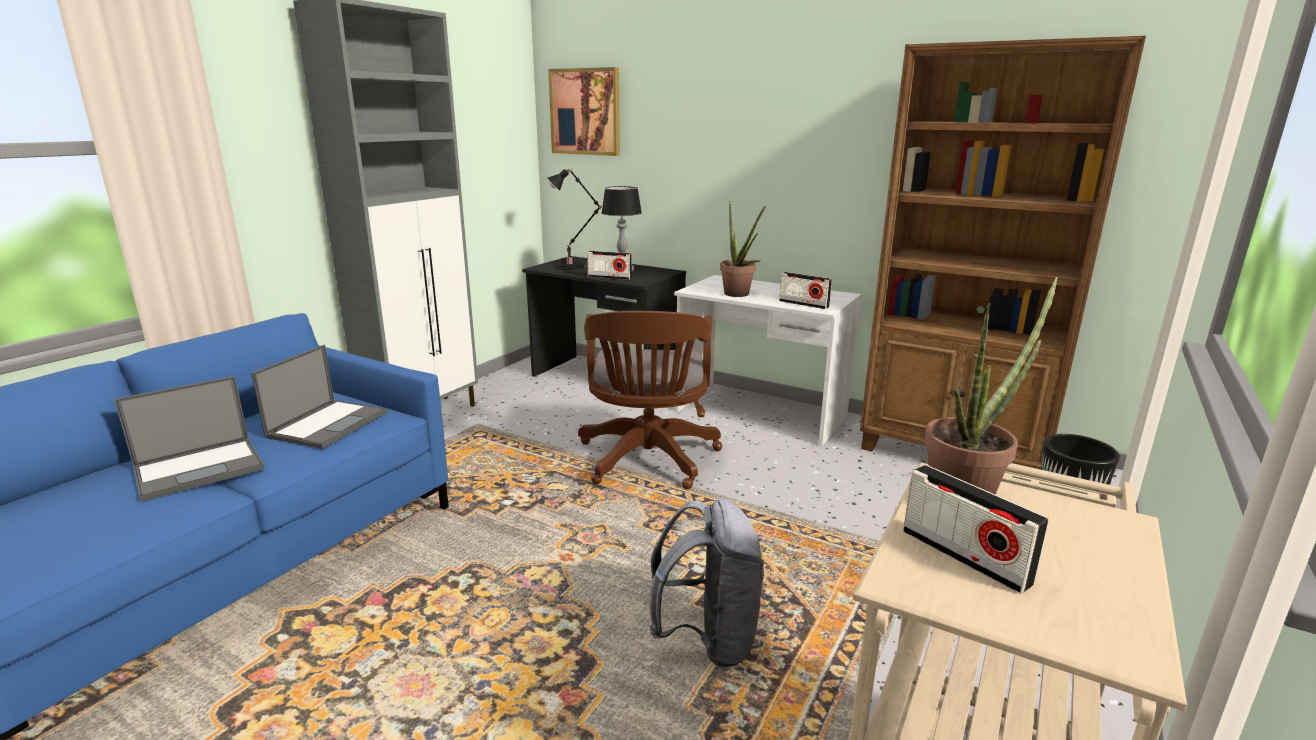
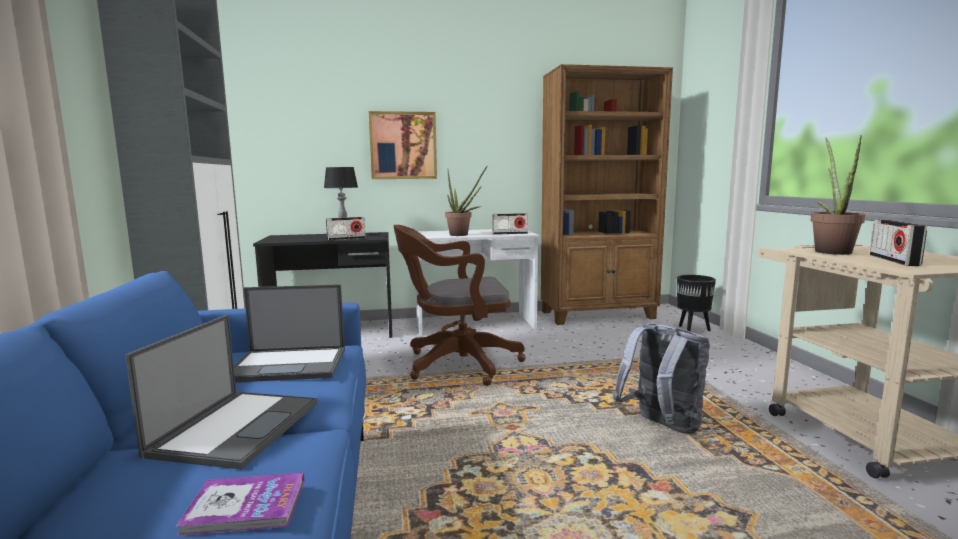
camera: 40 degrees left, 10 degrees down
laptop [251,345,387,449] -> laptop turned 105 degrees clockwise [234,284,345,382]
picture [548,67,620,156] -> picture moved to [369,111,437,179]
black table lamp [548,168,602,270] -> none
brown office chair [578,311,722,489] -> brown office chair turned 120 degrees clockwise [393,225,526,386]
radio [903,465,1049,594] -> radio turned 90 degrees clockwise [870,219,927,266]
none -> book [176,473,304,536]

